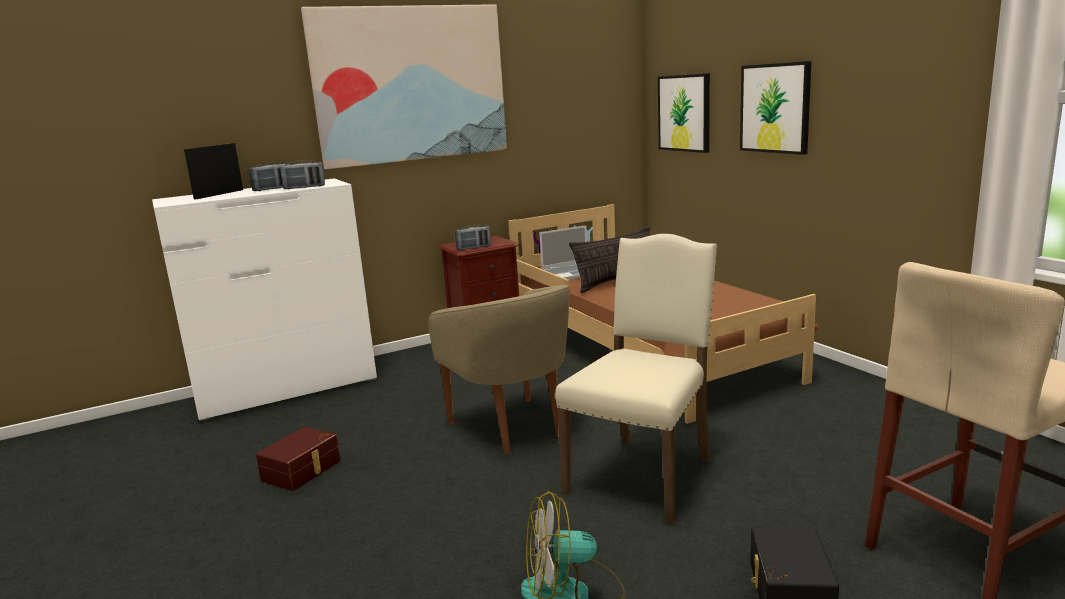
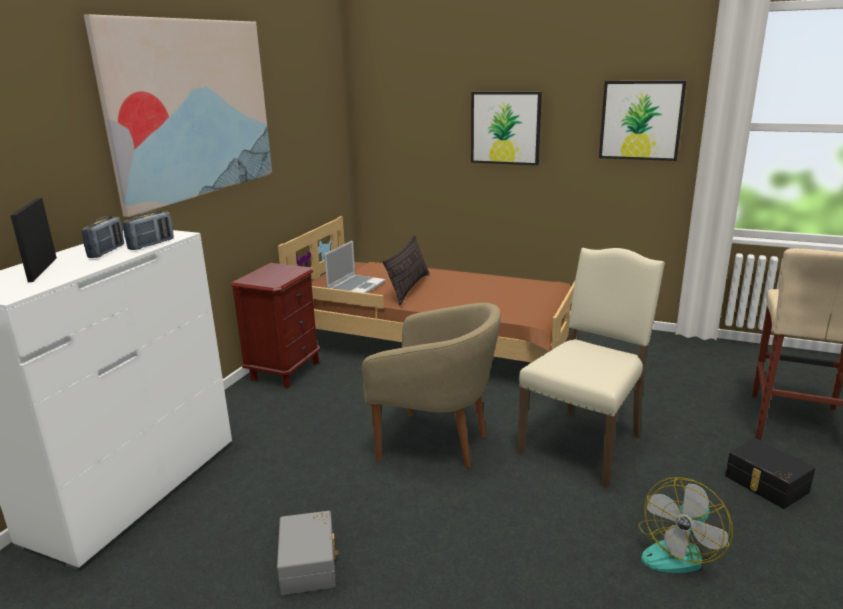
camera: 40 degrees left, 5 degrees up
brown storage box [256,426,341,491] -> grey storage box [277,511,338,595]
radio [455,225,491,250] -> none
beige chair [555,234,717,524] -> beige chair turned 45 degrees clockwise [517,248,665,488]
picture [658,73,710,153] -> picture moved to [599,81,686,161]

